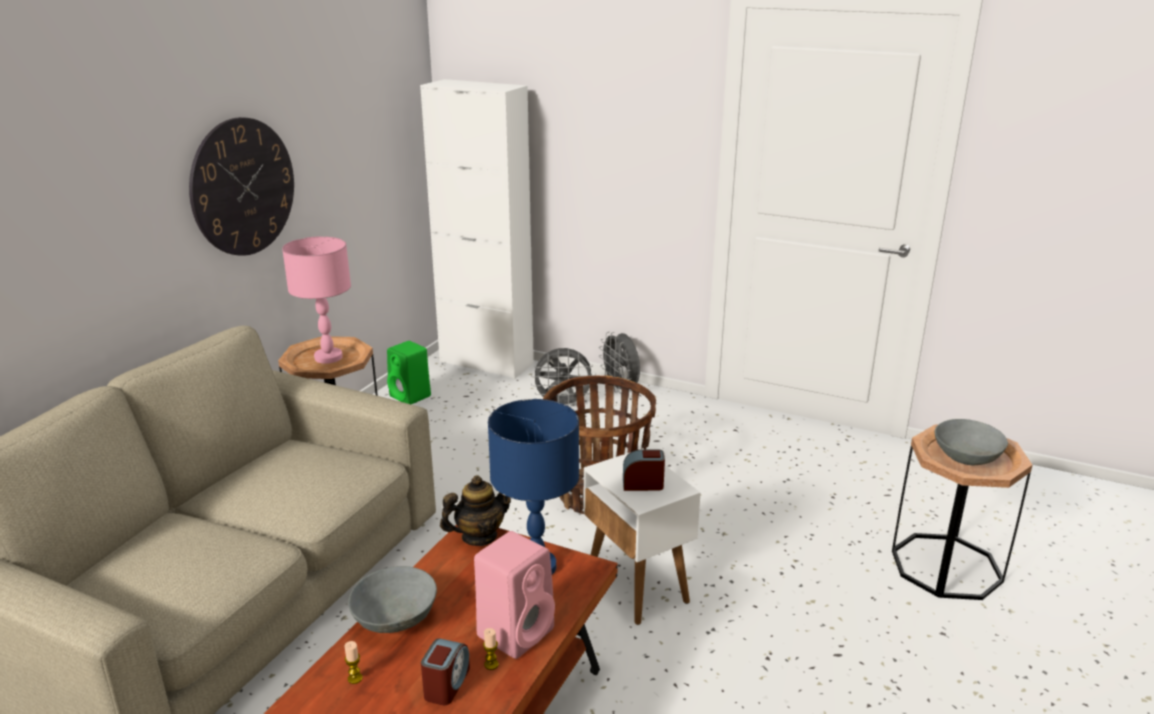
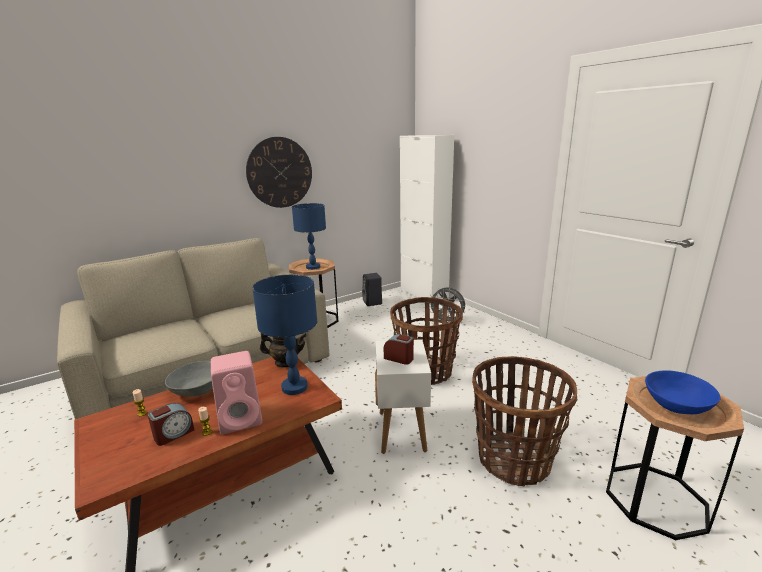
camera: 30 degrees right, 5 degrees down
pink table lamp [282,236,351,364] -> blue table lamp [292,203,326,270]
green speaker [387,341,431,404] -> black speaker [362,273,382,306]
grey fan [599,332,640,393] -> none
grey bowl [935,419,1008,465] -> blue bowl [645,370,720,414]
none -> basket [472,356,578,487]

